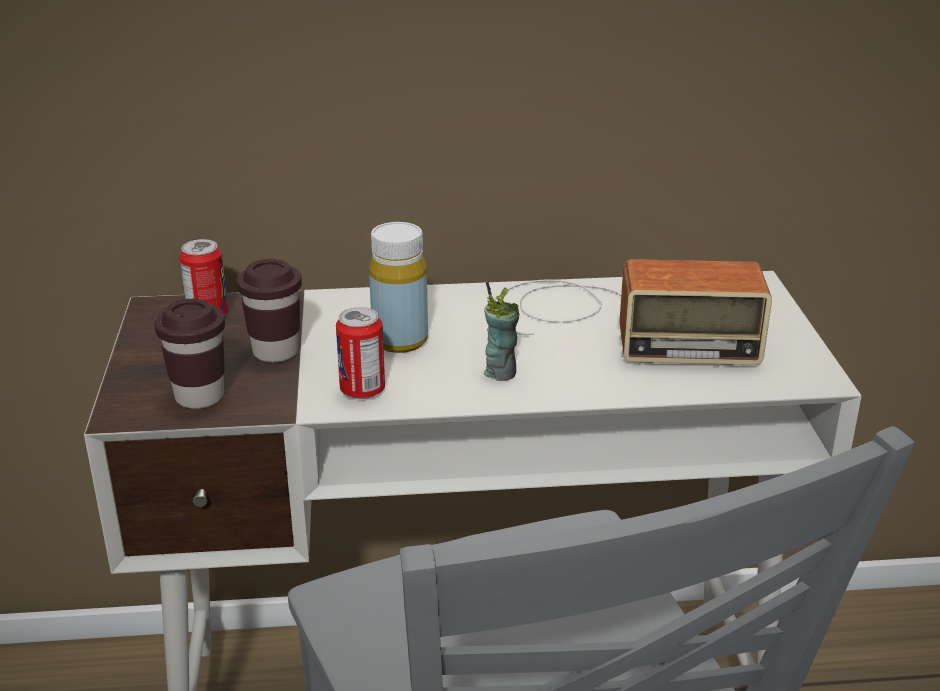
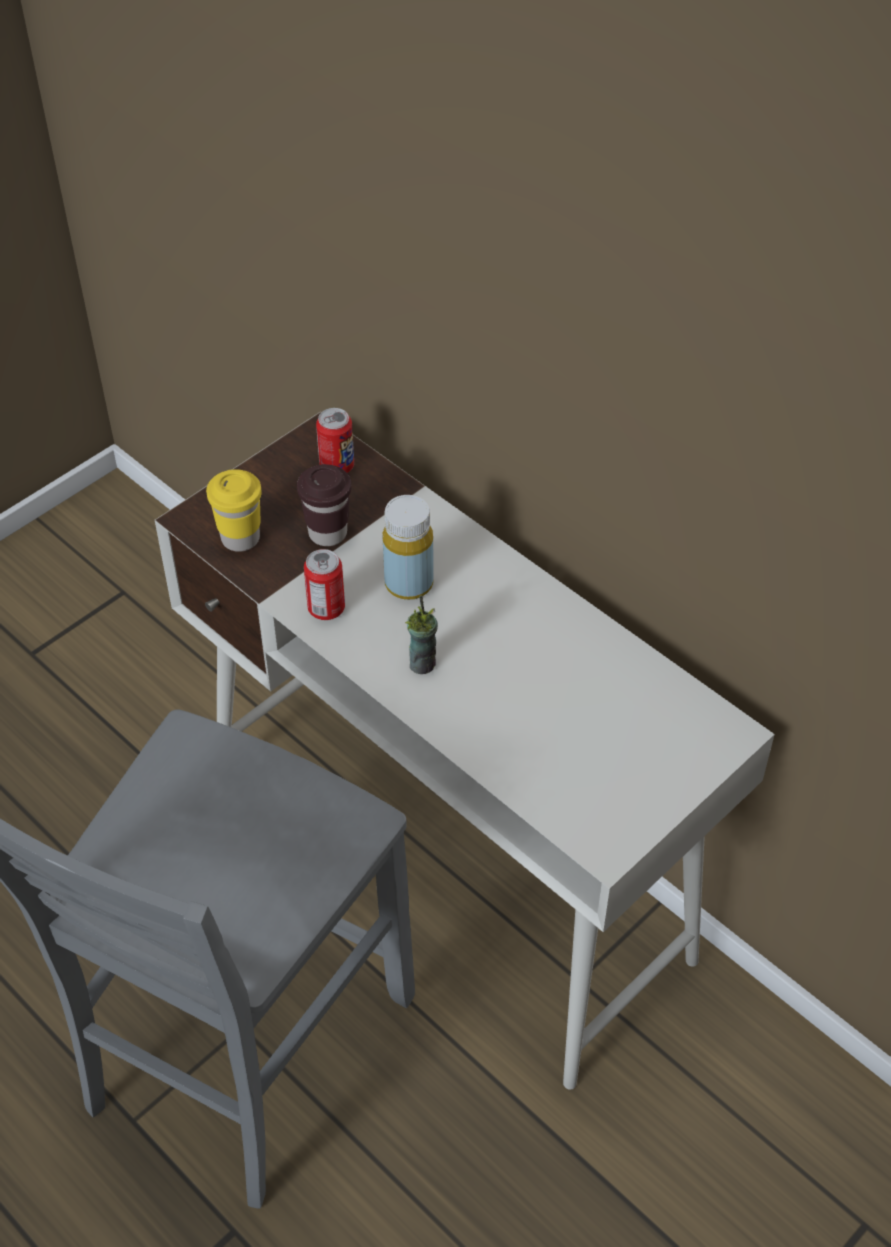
camera: 50 degrees right, 20 degrees up
brown cup [154,299,225,409] -> yellow cup [206,469,262,552]
radio [494,259,772,365] -> none

